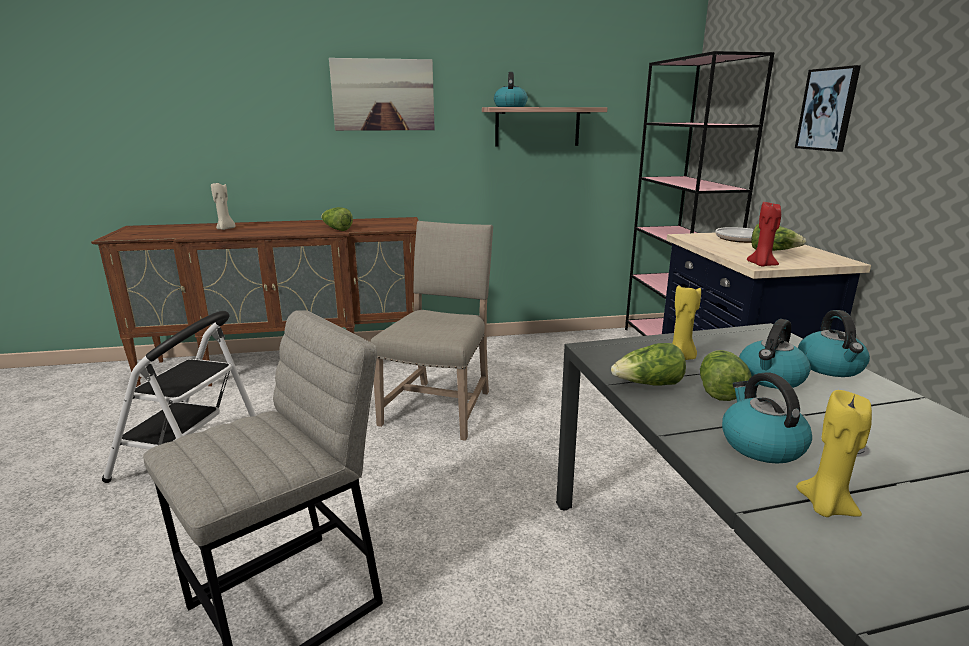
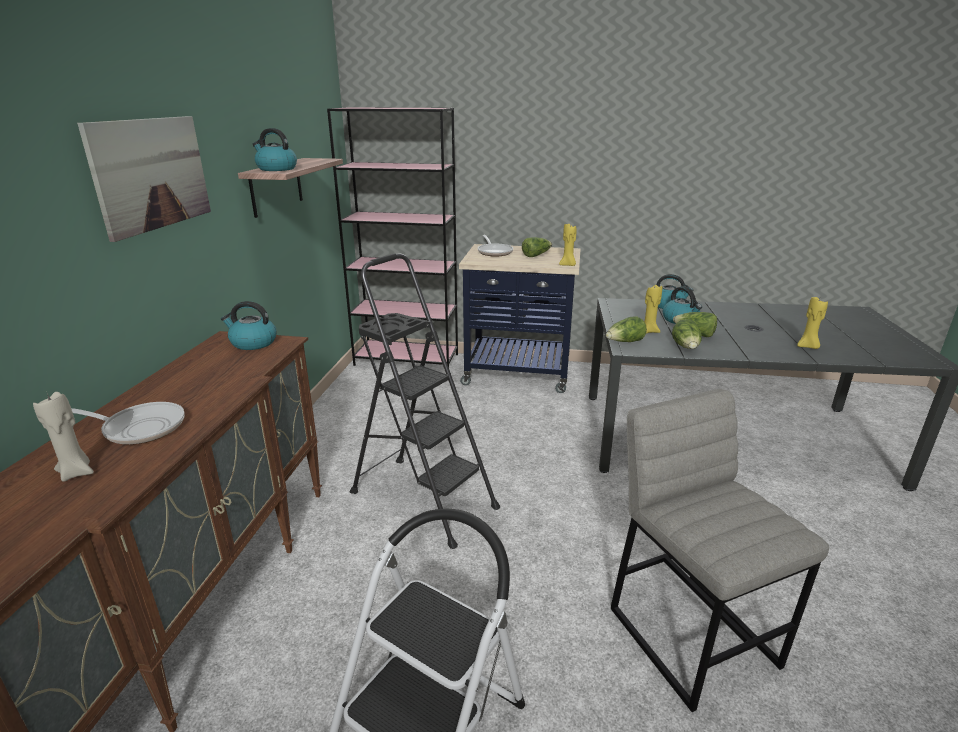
camera: 70 degrees left, 5 degrees up
lettuce [321,207,353,231] -> lettuce moved to [606,316,647,342]
beige chair [370,221,493,441] -> step ladder [349,253,500,549]
kettle [722,372,812,464] -> kettle moved to [221,301,277,350]
red candle [747,202,781,267] -> yellow candle [559,224,577,266]
picture [795,65,861,152] -> none
none -> frying pan [71,402,185,445]

